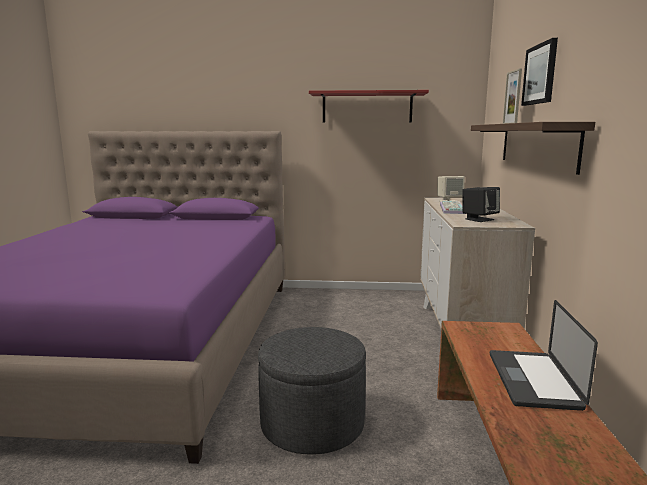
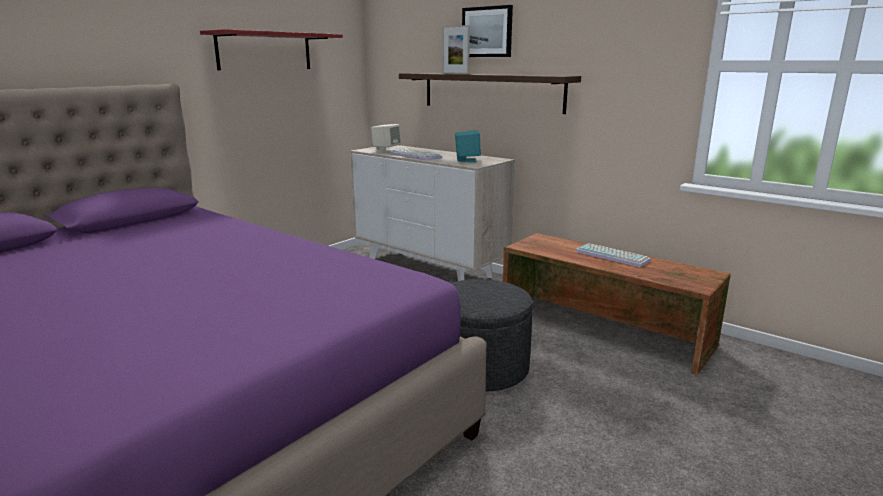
camera: 55 degrees left, 5 degrees up
black speaker [462,187,500,222] -> turquoise speaker [455,130,481,162]
laptop [490,300,598,411] -> keyboard [576,243,651,267]

